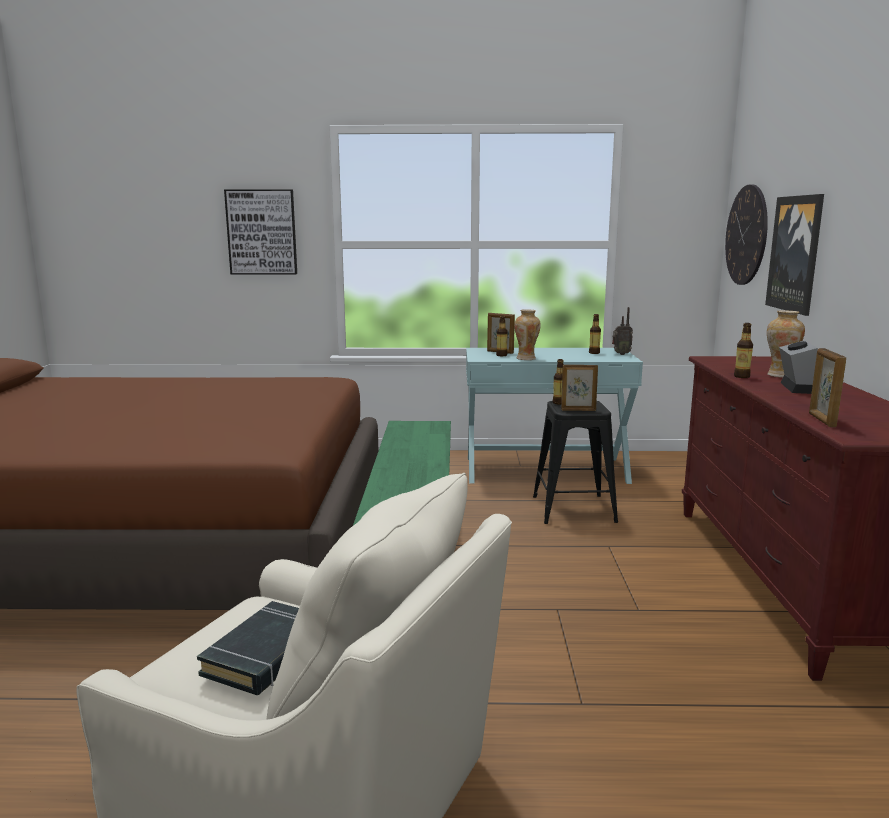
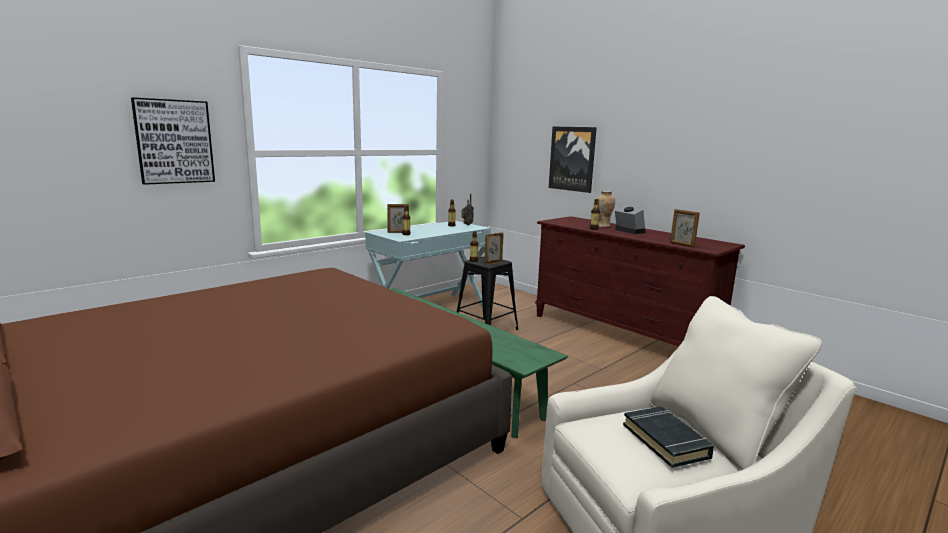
camera: 45 degrees left, 0 degrees up
vase [514,309,541,360] -> none
wall clock [725,184,768,285] -> none

